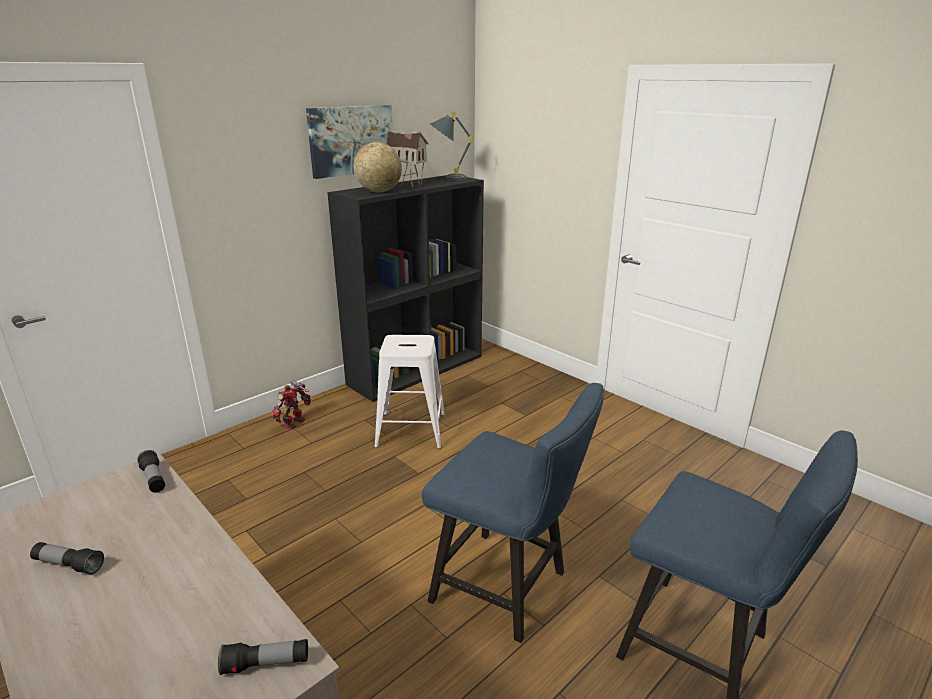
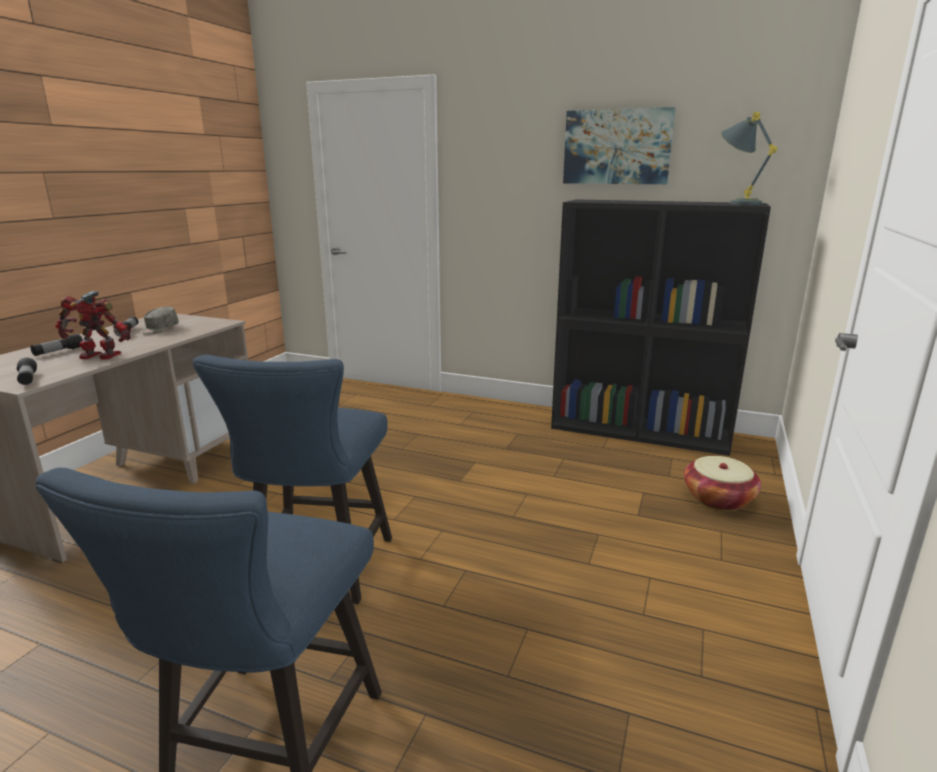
camera: 65 degrees right, 5 degrees down
flashlight [137,450,165,493] -> flashlight moved to [30,333,83,356]
toy robot [273,380,311,430] -> toy robot moved to [55,291,131,359]
globe [353,142,402,192] -> none
white stool [374,335,445,449] -> none
toy house [386,130,429,187] -> none
none -> grey cap [142,307,179,335]
none -> basket [684,456,761,511]

